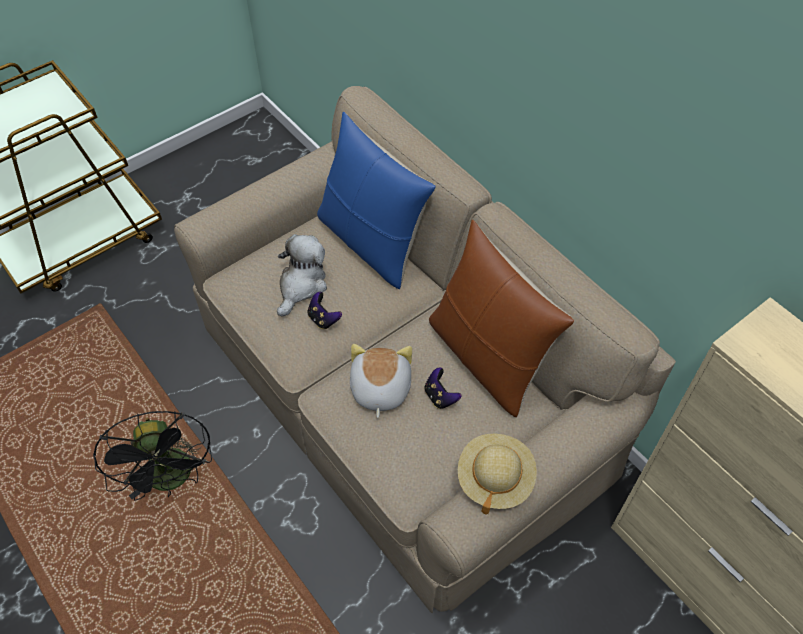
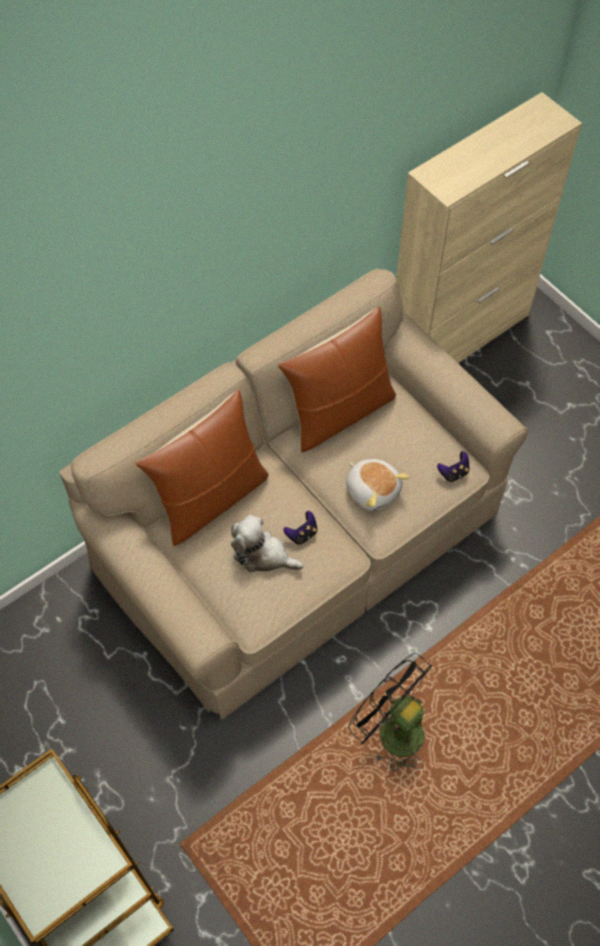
camera: 90 degrees left, 5 degrees up
black fan [93,411,212,501] -> black fan turned 120 degrees counterclockwise [348,653,432,771]
blue pillow [317,112,436,289] -> brown pillow [136,390,269,546]
plush toy [350,344,412,418] -> plush toy turned 135 degrees counterclockwise [346,459,410,511]
game controller [424,368,461,409] -> game controller moved to [437,451,469,482]
beige hat [458,434,537,515] -> none

